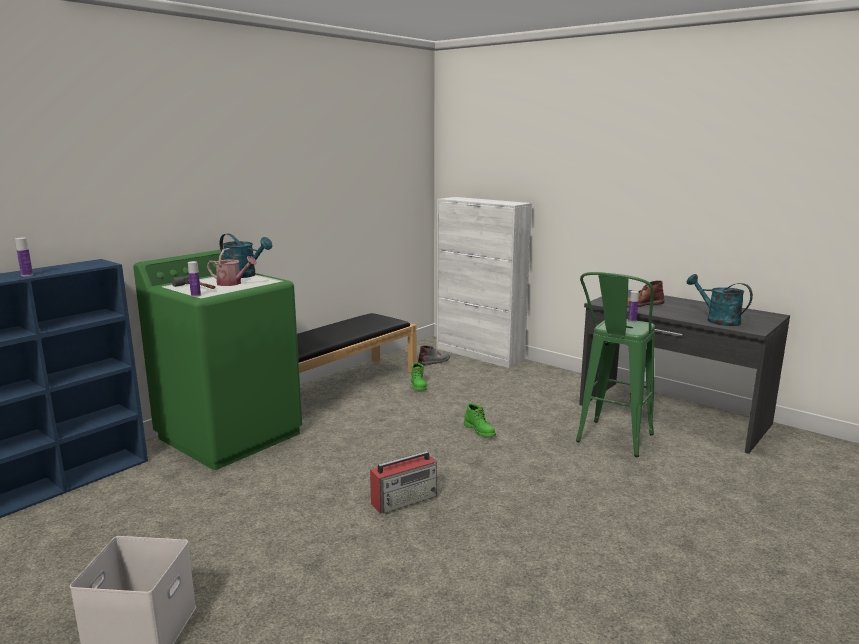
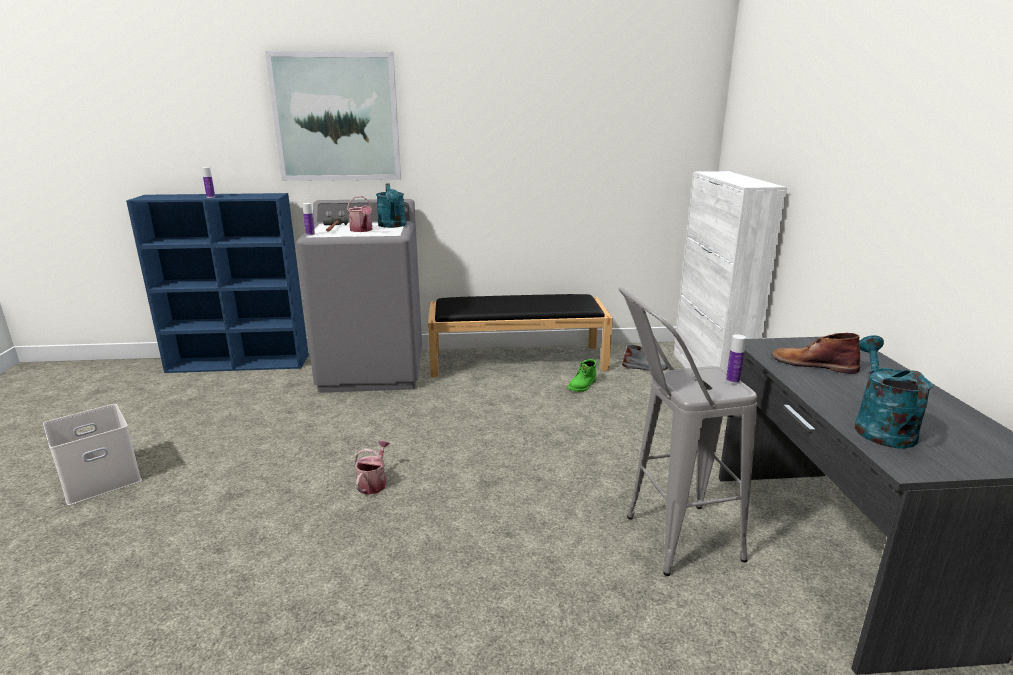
camera: 45 degrees right, 5 degrees up
green washing machine [133,250,302,470] -> grey washing machine [296,199,422,393]
radio [370,451,437,513] -> watering can [355,440,390,495]
green boot [464,403,496,437] -> none
green stool [576,272,655,457] -> grey stool [618,287,757,576]
none -> picture [265,51,401,181]

